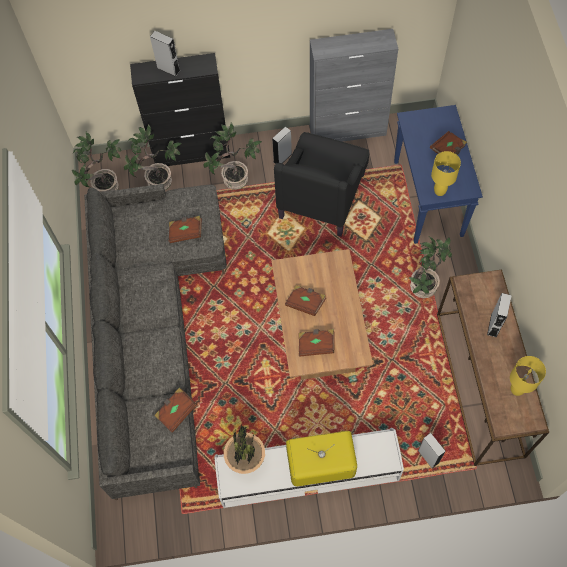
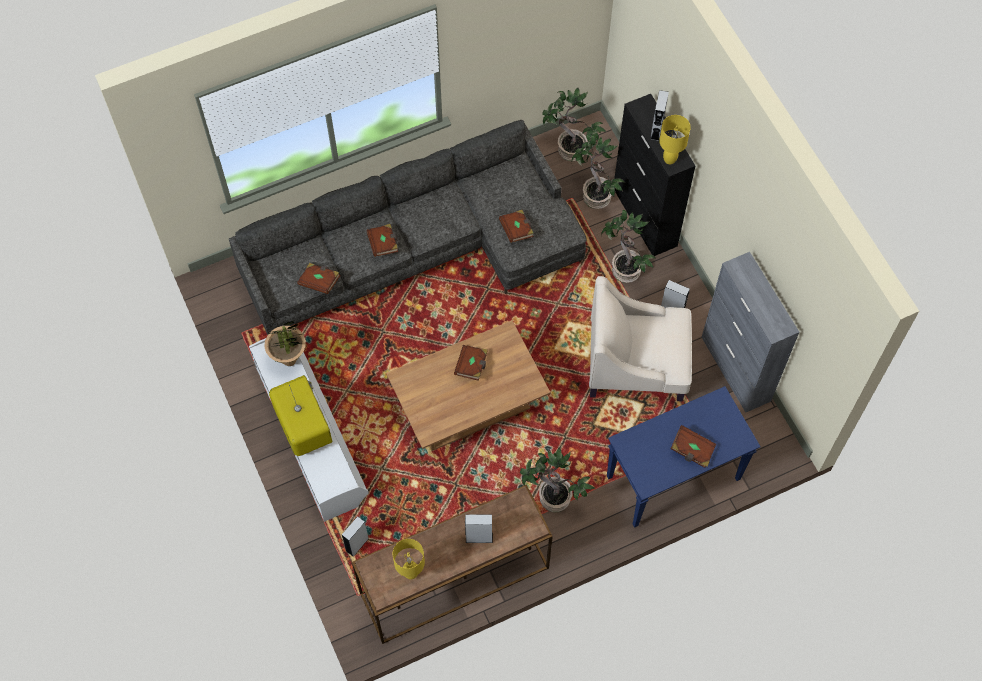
camera: 70 degrees right, 0 degrees up
black armchair [274,132,369,237] -> beige armchair [589,276,692,401]
brown book [299,329,335,356] -> brown book moved to [366,224,398,257]
yellow table lamp [431,151,461,196] -> yellow table lamp moved to [659,115,691,164]

